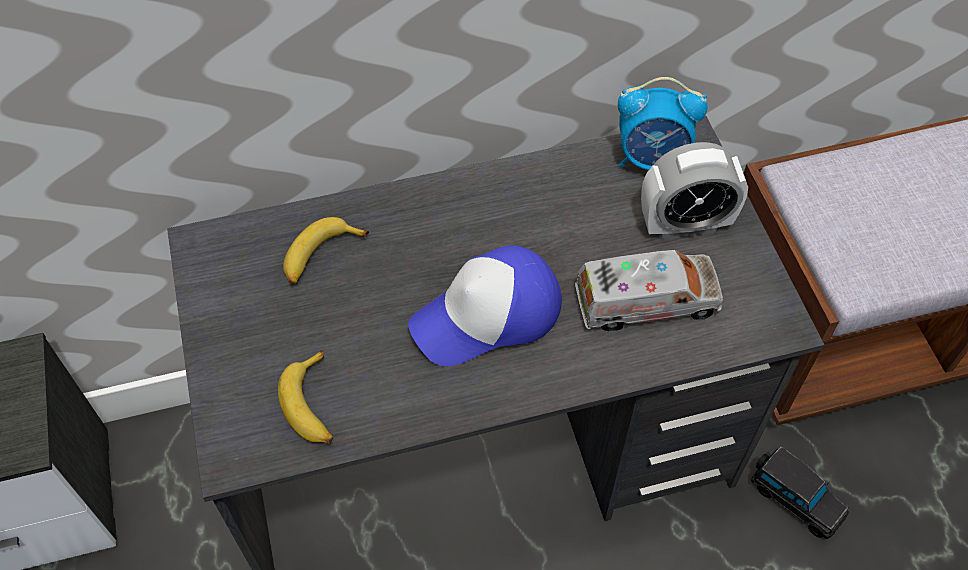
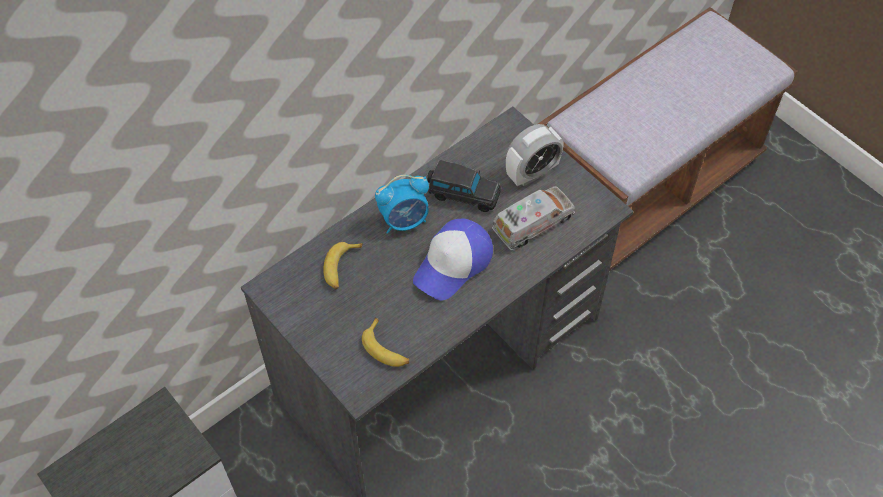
camera: 25 degrees left, 0 degrees up
alarm clock [618,77,708,170] -> alarm clock moved to [375,175,429,234]
black toy car [751,447,849,539] -> black toy car moved to [427,160,501,212]

